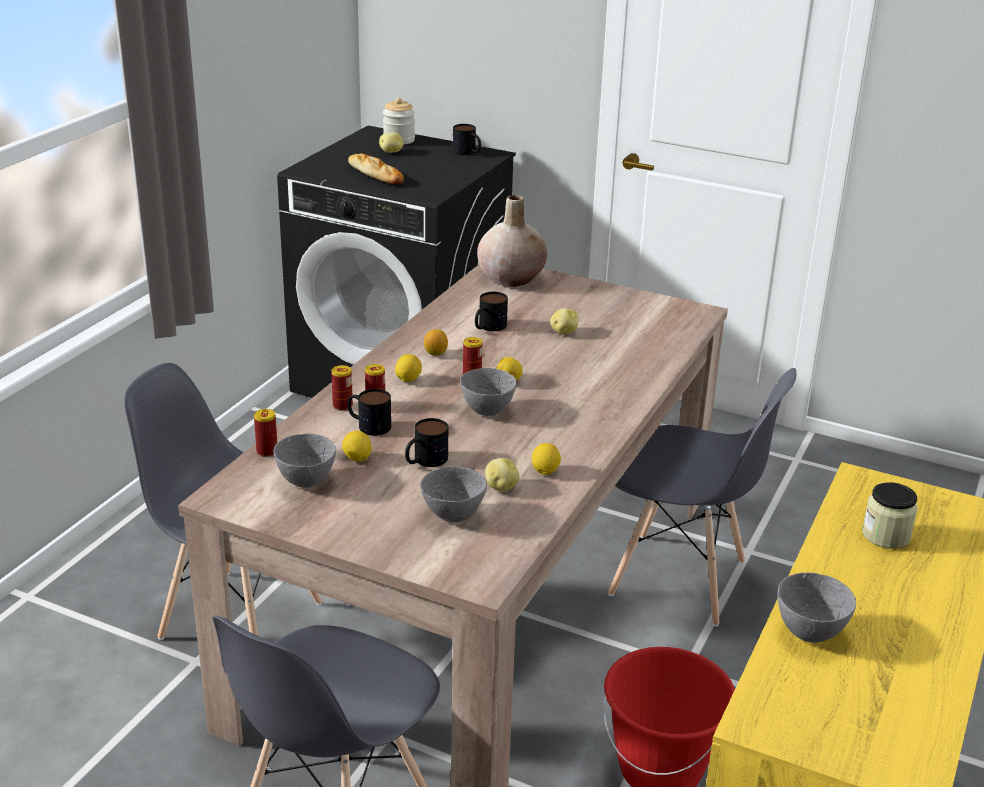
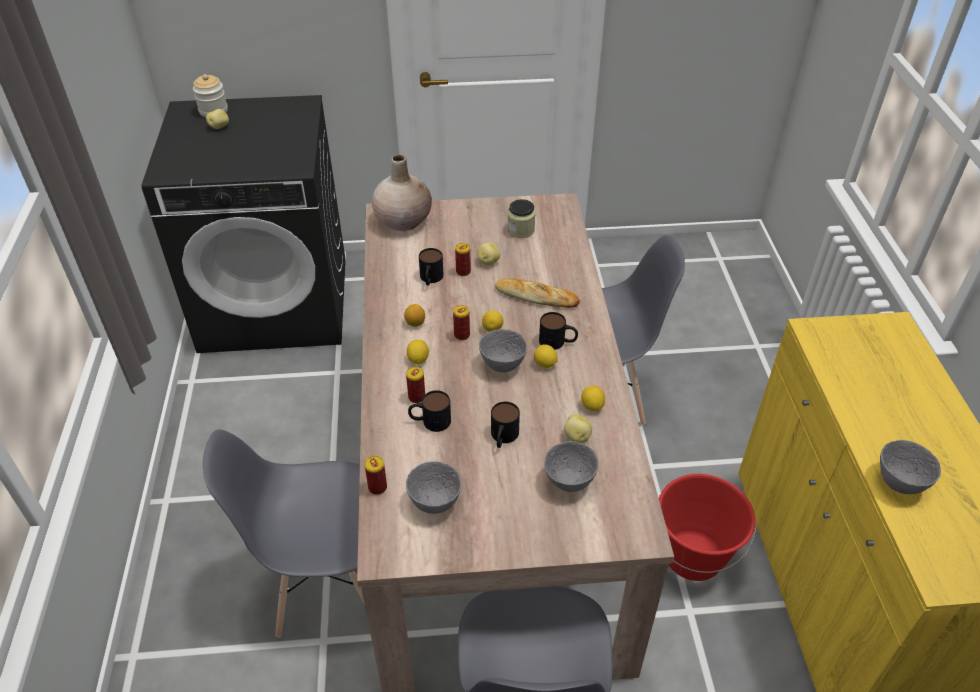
camera: 30 degrees left, 15 degrees up
can [331,365,353,411] -> can moved to [455,243,471,276]
lemon [342,431,371,462] -> lemon moved to [534,345,558,368]
bread [348,153,404,184] -> bread moved to [495,279,580,308]
mug [453,124,481,155] -> mug moved to [539,312,578,350]
jar [862,482,917,549] -> jar moved to [507,199,535,238]

